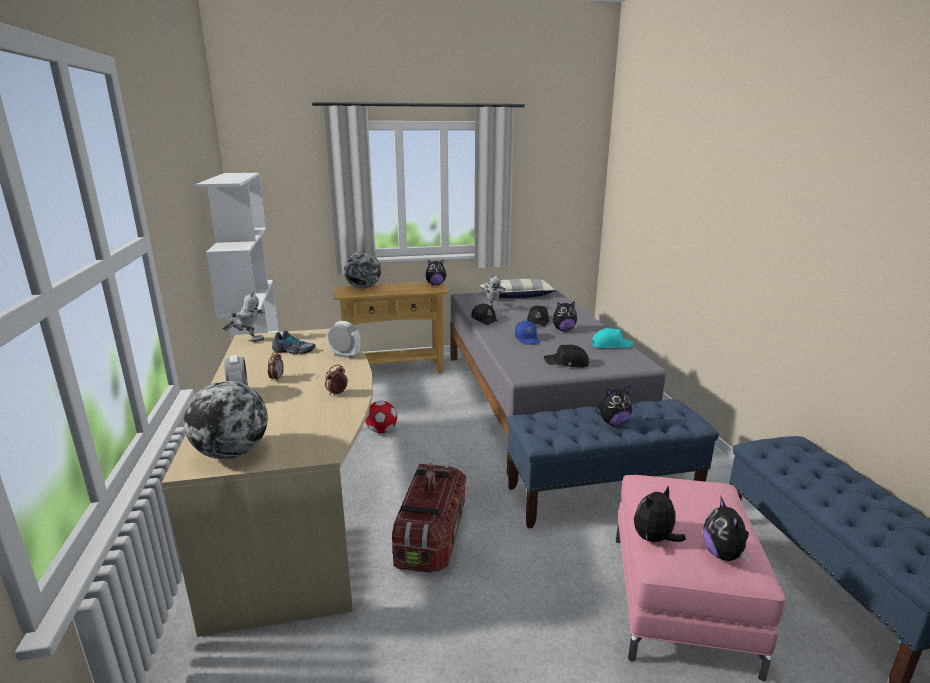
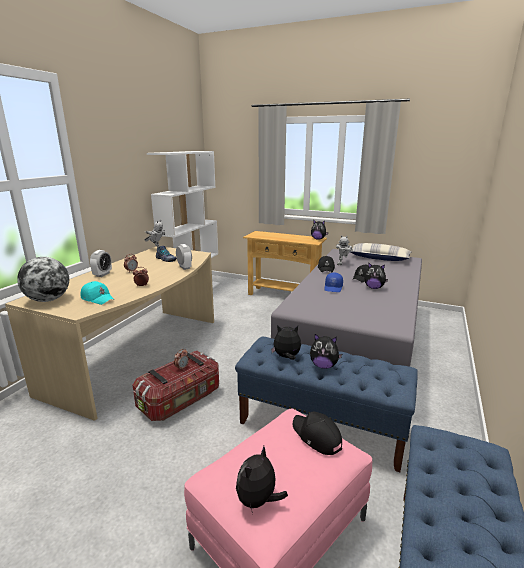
camera: 35 degrees right, 0 degrees up
globe [344,252,381,289] -> none
football [365,401,397,433] -> none
black cap [544,345,589,368] -> black cap moved to [293,412,342,455]
turquoise cap [591,328,633,348] -> turquoise cap moved to [80,281,113,305]
plush toy [634,485,686,543] -> plush toy moved to [271,325,301,360]

